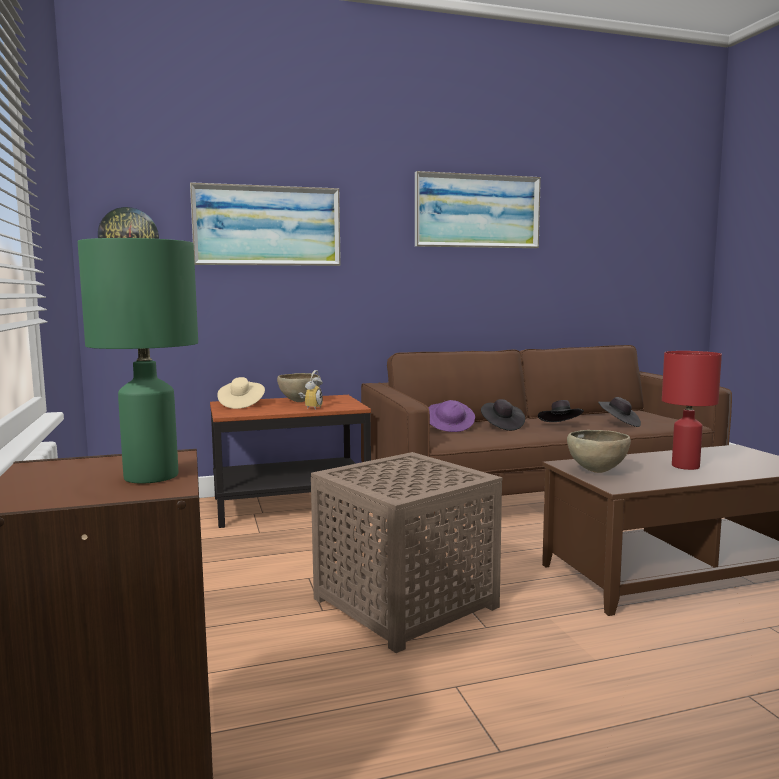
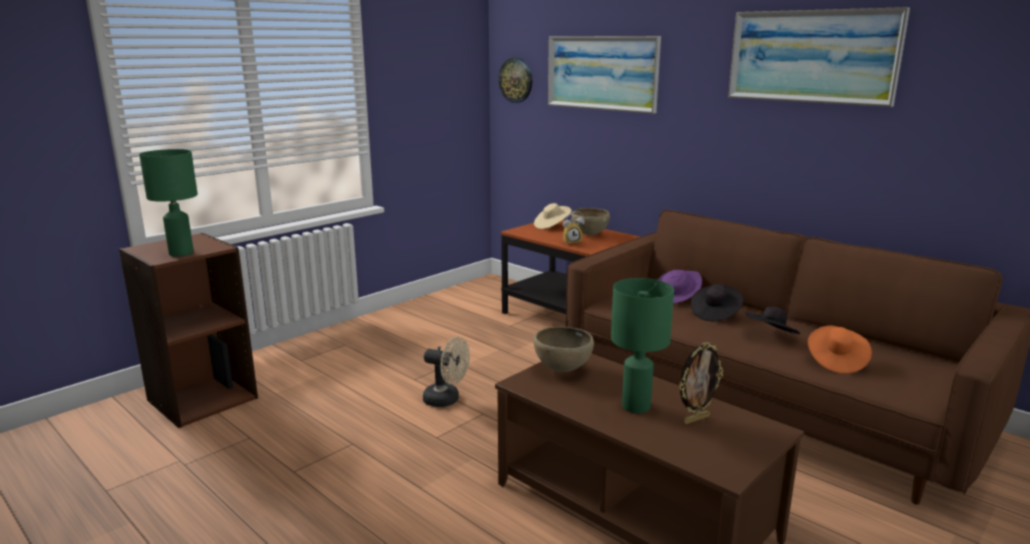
camera: 60 degrees right, 10 degrees up
brown side table [311,452,502,653] -> beige fan [423,337,470,407]
black hat [598,397,641,427] -> orange hat [808,325,872,374]
red table lamp [662,351,722,470] -> green table lamp [611,278,674,413]
none -> picture frame [679,342,723,424]

